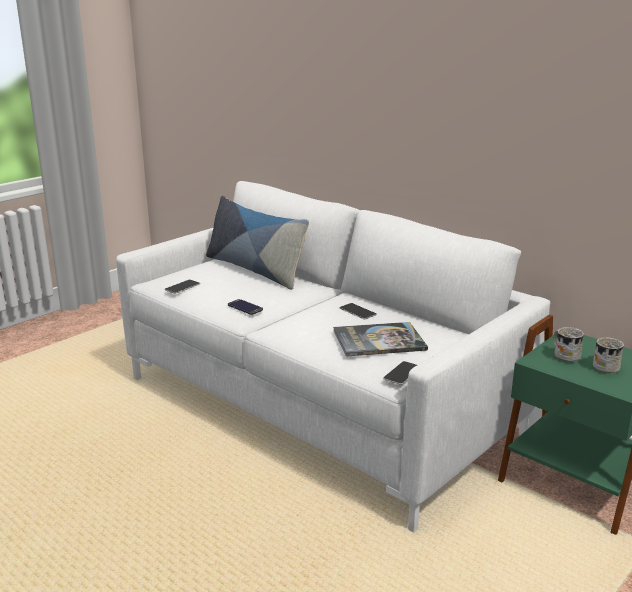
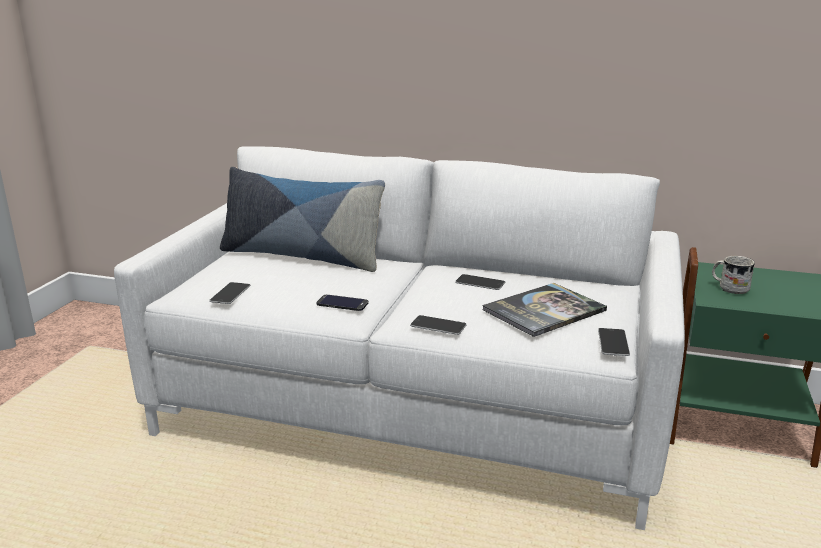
camera: 25 degrees left, 0 degrees up
white mug [593,337,624,374] -> none
none -> phone [410,315,467,335]

